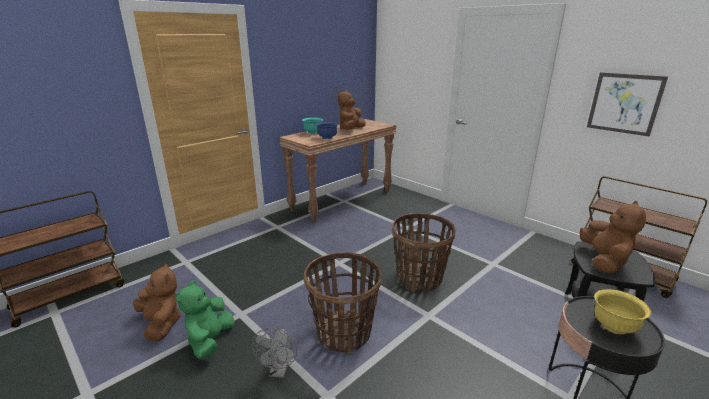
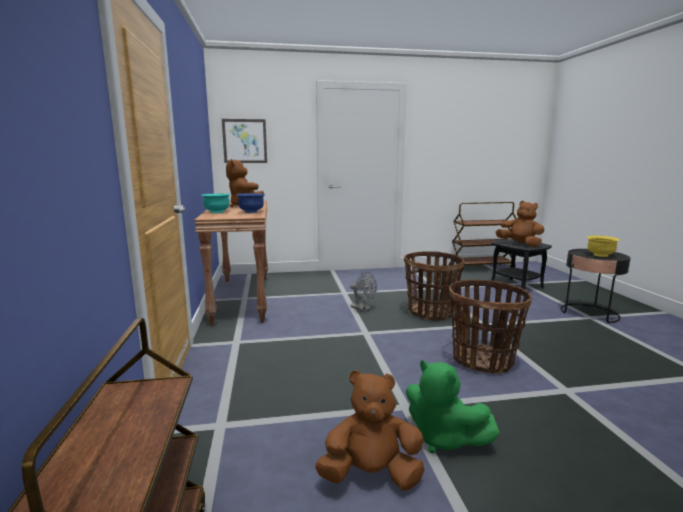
camera: 55 degrees left, 10 degrees down
grey fan [251,328,297,378] -> grey fan moved to [350,272,377,312]
picture [587,72,668,136] -> picture moved to [222,119,267,163]

